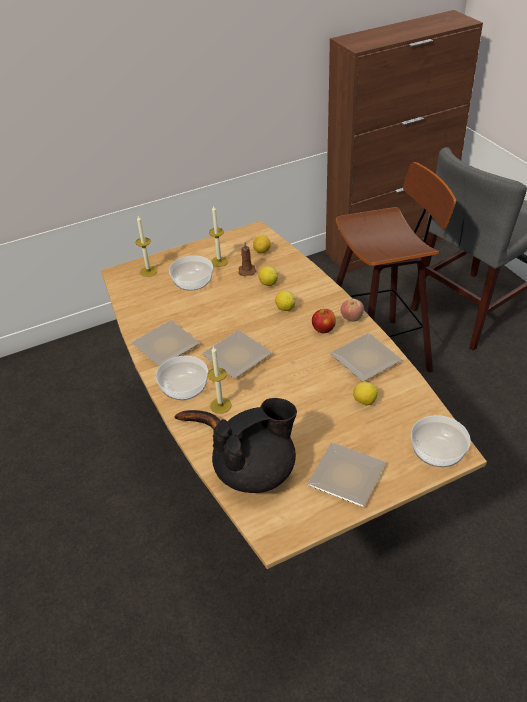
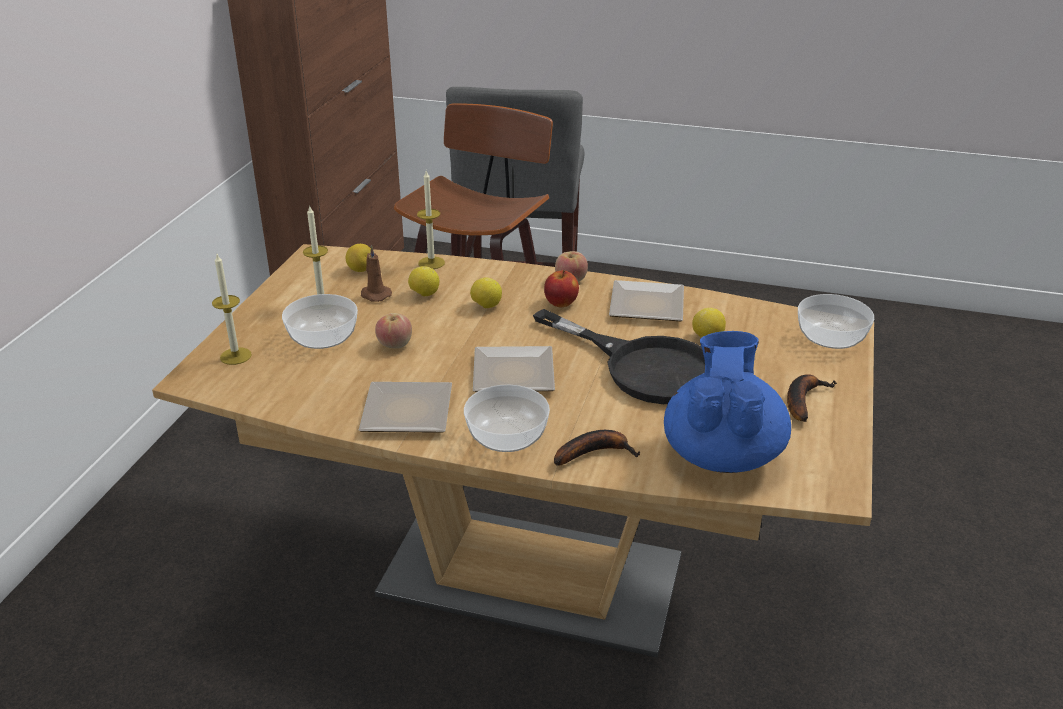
camera: 50 degrees left, 10 degrees down
candle [208,346,231,414] -> candle moved to [417,171,445,269]
black teapot [212,398,297,493] -> blue teapot [664,331,791,473]
plate [307,442,386,507] -> banana [787,374,837,422]
none -> apple [375,313,412,349]
none -> black frying pan [533,309,705,404]

